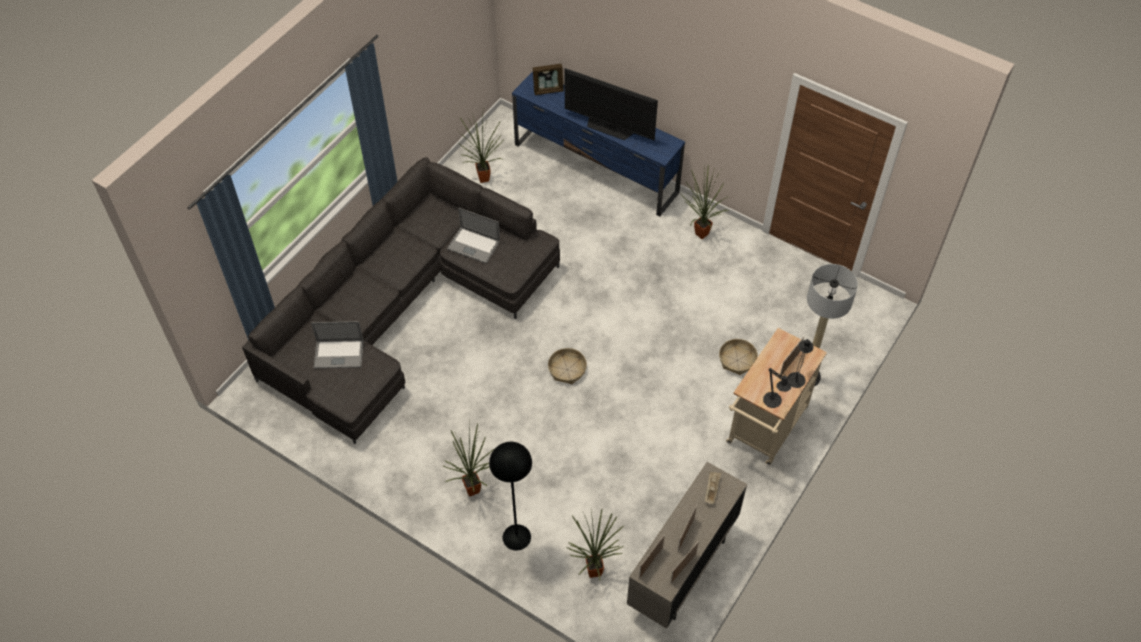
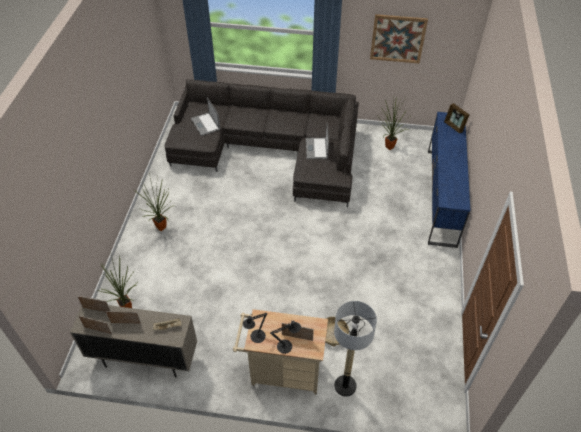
camera: 65 degrees right, 5 degrees down
black floor lamp [489,442,532,551] -> none
basket [548,348,587,384] -> none
television [565,68,658,140] -> none
potted plant [680,165,729,239] -> none
none -> picture [370,14,428,63]

